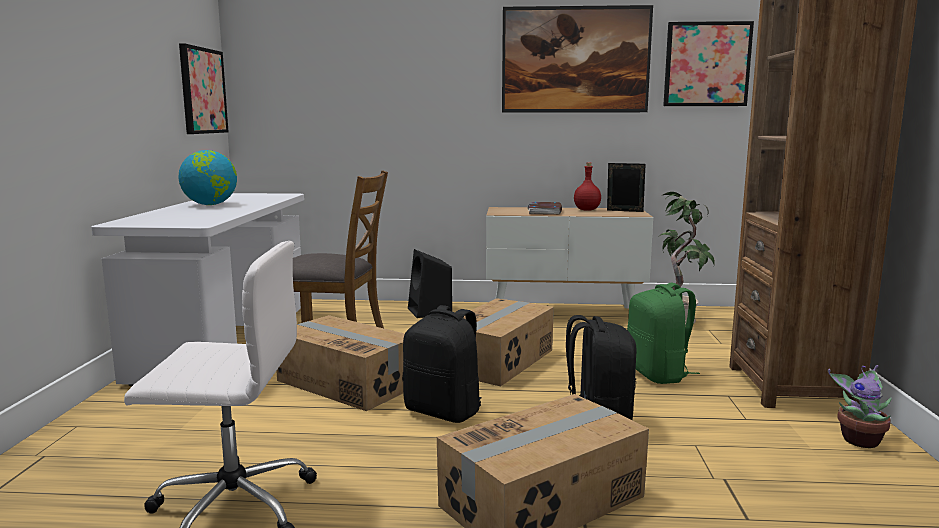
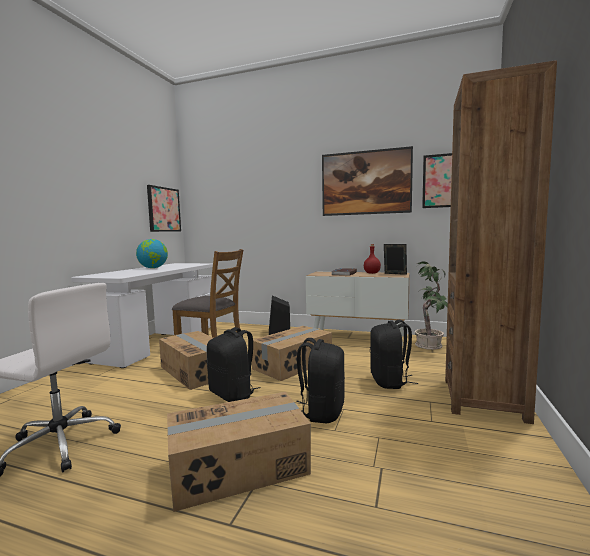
camera: 15 degrees right, 5 degrees down
green backpack [627,282,700,384] -> black backpack [370,320,418,389]
potted plant [828,365,892,448] -> none

